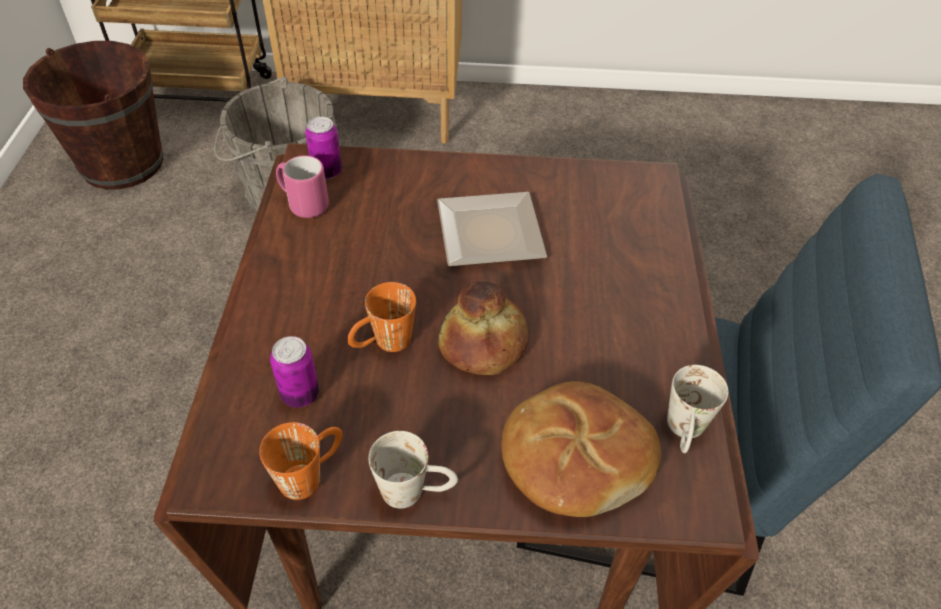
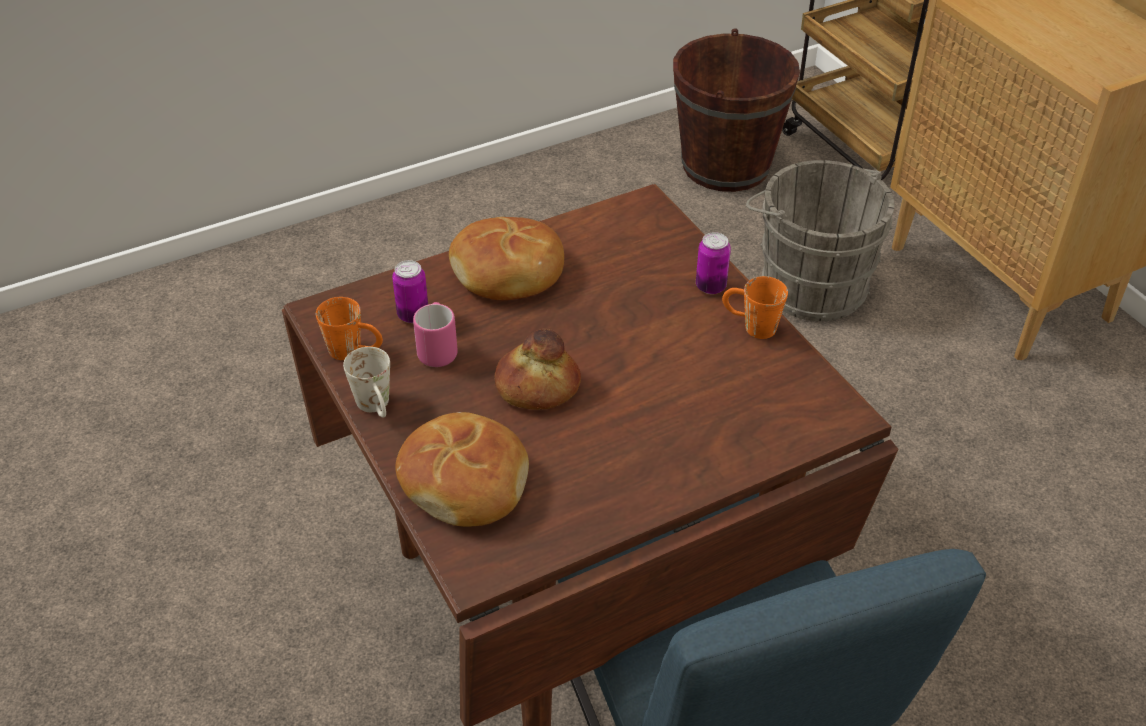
camera: 60 degrees right, 5 degrees down
pink mug [276,156,329,218] -> pink mug moved to [413,302,458,367]
can [305,117,342,179] -> can moved to [696,232,731,294]
orange mug [347,282,416,352] -> orange mug moved to [722,276,788,339]
plate [437,192,547,267] -> none
white mug [667,365,728,453] -> none
none -> bread [449,217,564,300]

